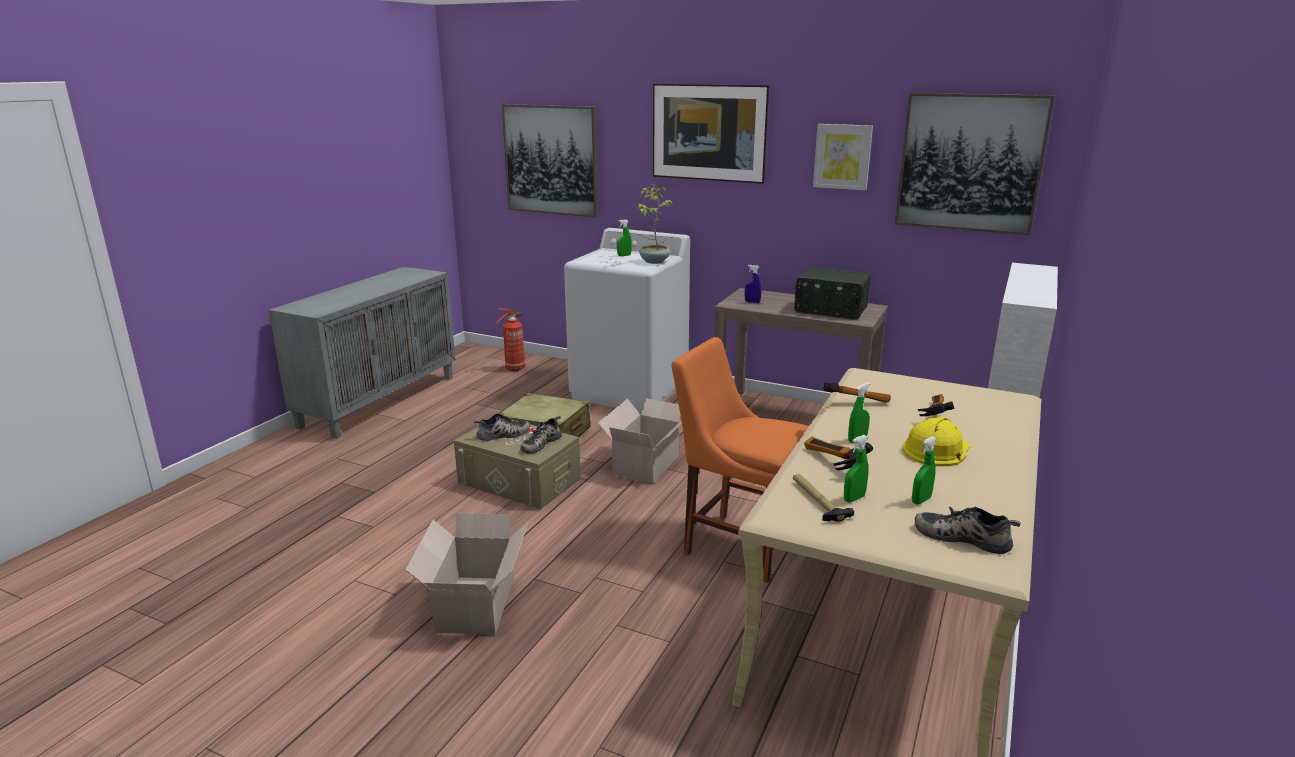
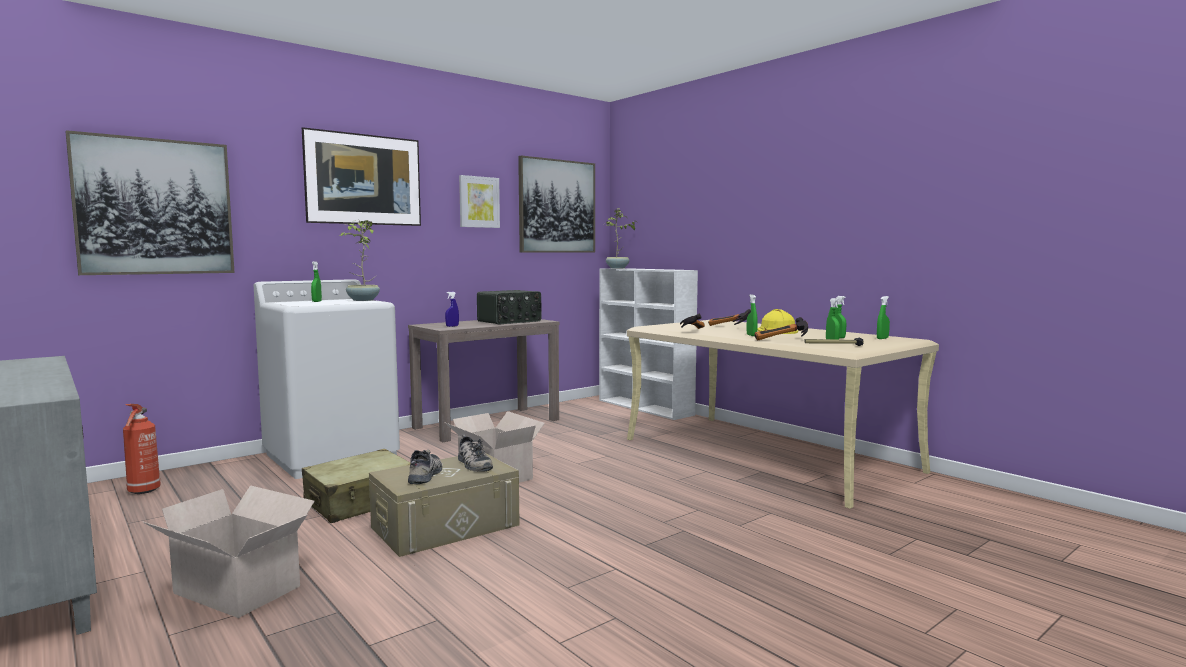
camera: 65 degrees left, 15 degrees down
cardboard box [406,513,529,635] -> cardboard box moved to [143,485,314,618]
orange chair [671,337,809,583] -> none
shoe [915,507,1021,554] -> green spray bottle [877,296,890,339]
none -> potted plant [606,208,638,269]

